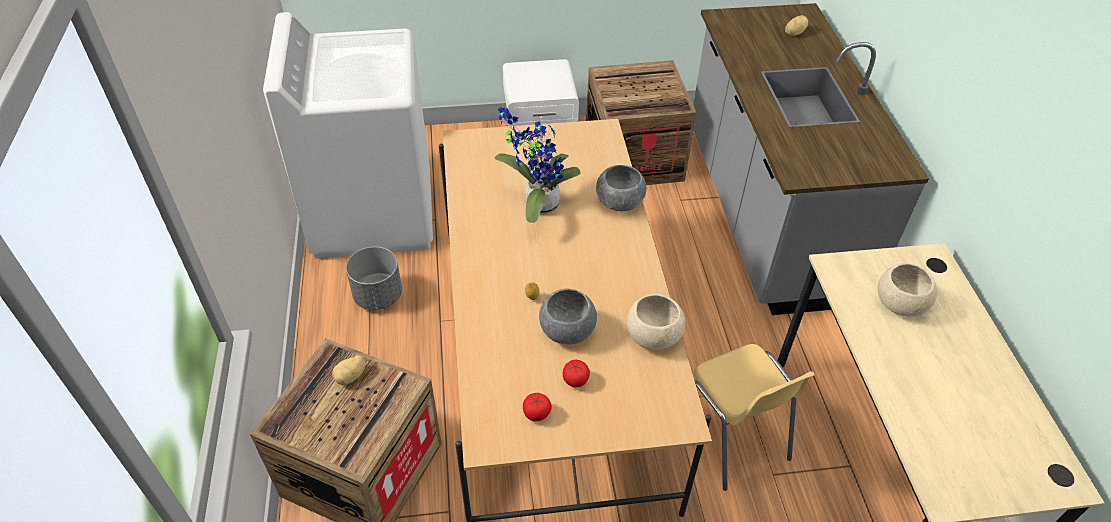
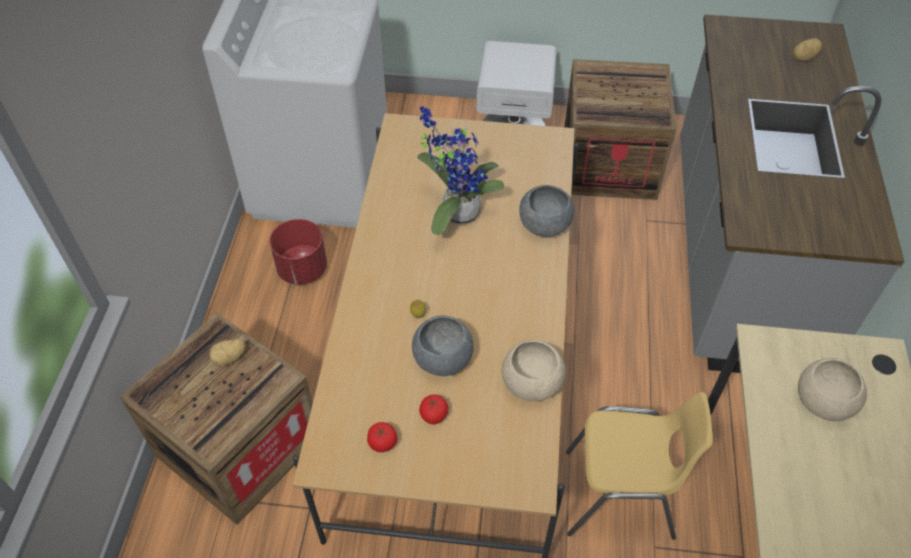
camera: 15 degrees right, 5 degrees up
grey planter [346,247,402,310] -> red planter [270,219,327,285]
yellow chair [694,344,815,491] -> yellow chair turned 75 degrees counterclockwise [566,392,713,540]

